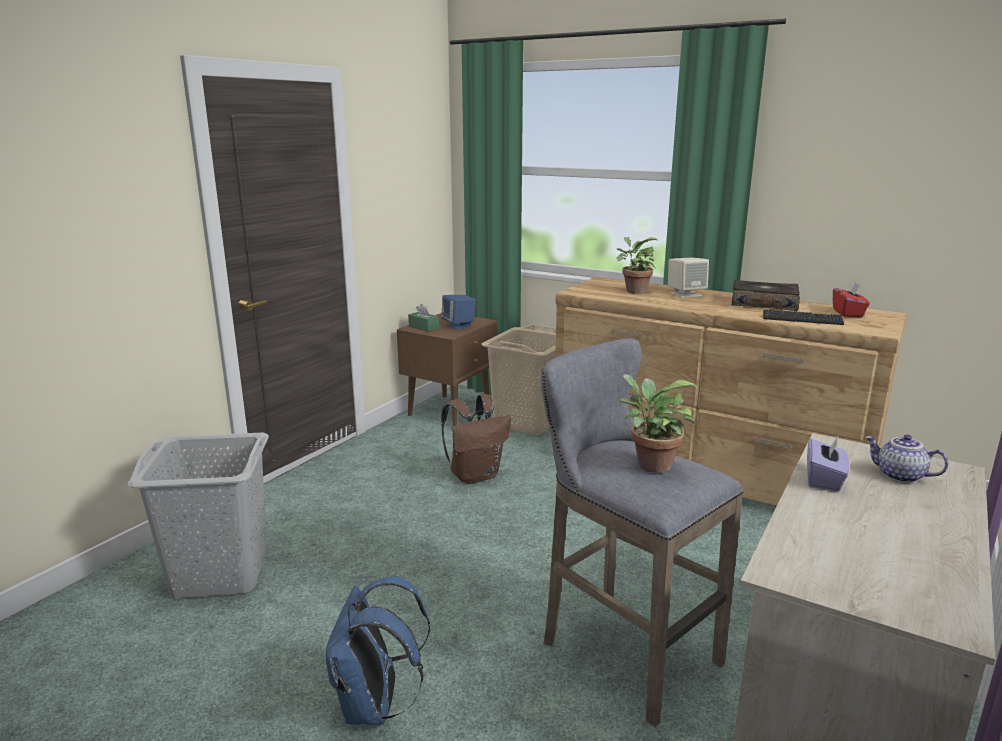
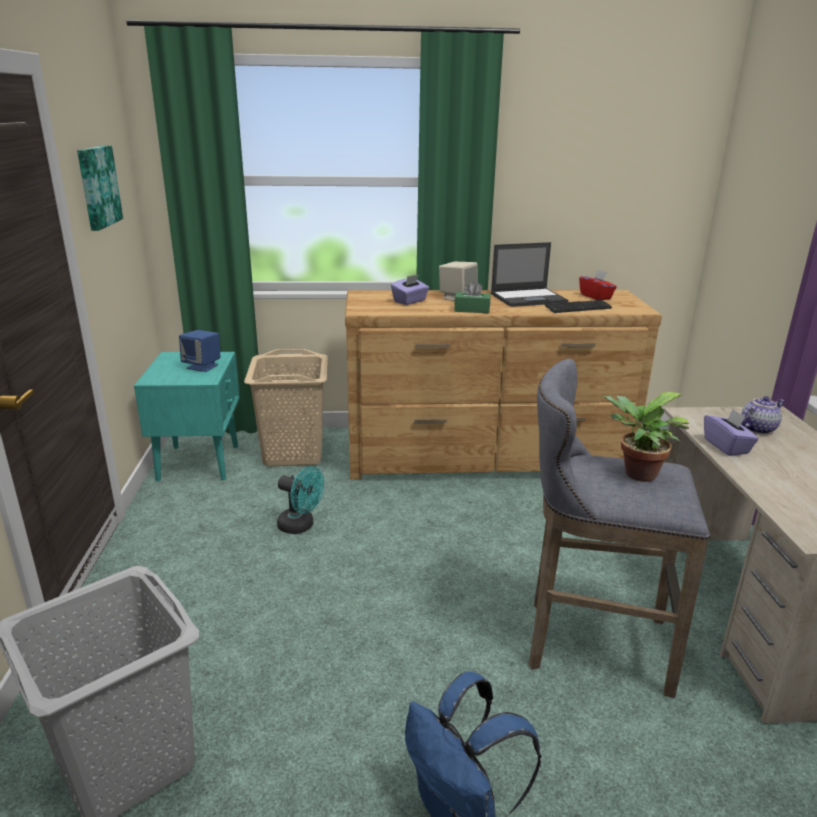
camera: 35 degrees left, 5 degrees up
brown nightstand [397,313,498,426] -> turquoise nightstand [134,352,240,482]
green tissue box [408,304,439,332] -> green tissue box moved to [454,281,490,313]
brown backpack [441,394,511,484] -> turquoise fan [277,466,324,534]
potted plant [617,237,659,294] -> purple tissue box [391,274,429,305]
book [732,280,800,311] -> laptop [491,242,568,307]
teapot [865,435,948,483] -> teapot turned 150 degrees clockwise [741,396,784,434]
none -> picture [77,146,123,231]

